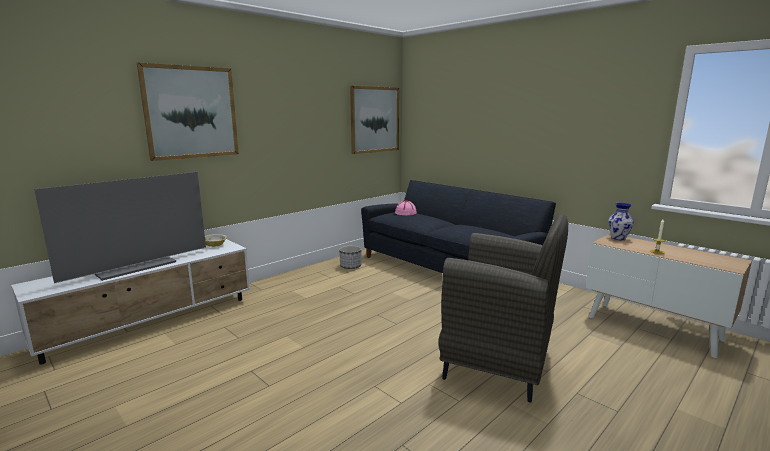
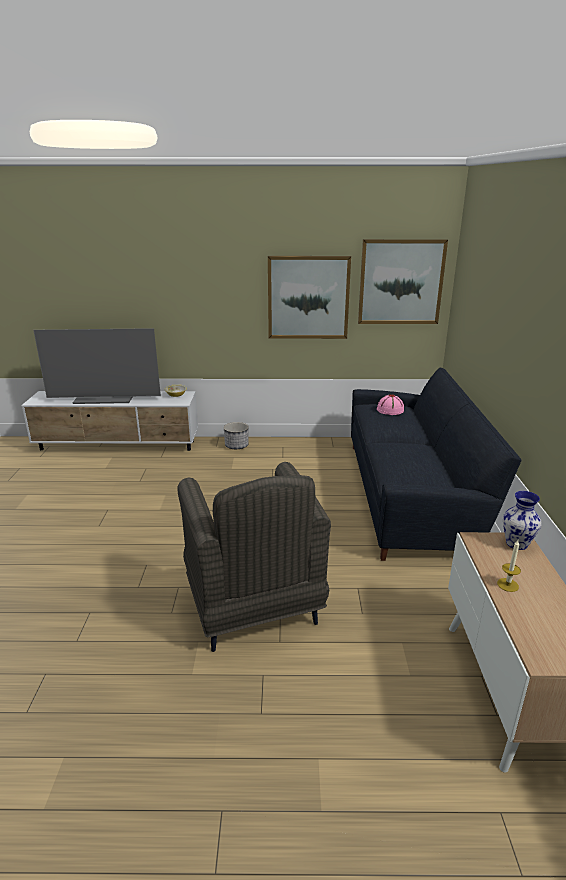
camera: 45 degrees right, 10 degrees up
picture [137,63,239,161] -> picture moved to [268,256,351,339]
planter [339,245,362,269] -> planter moved to [224,422,249,449]

